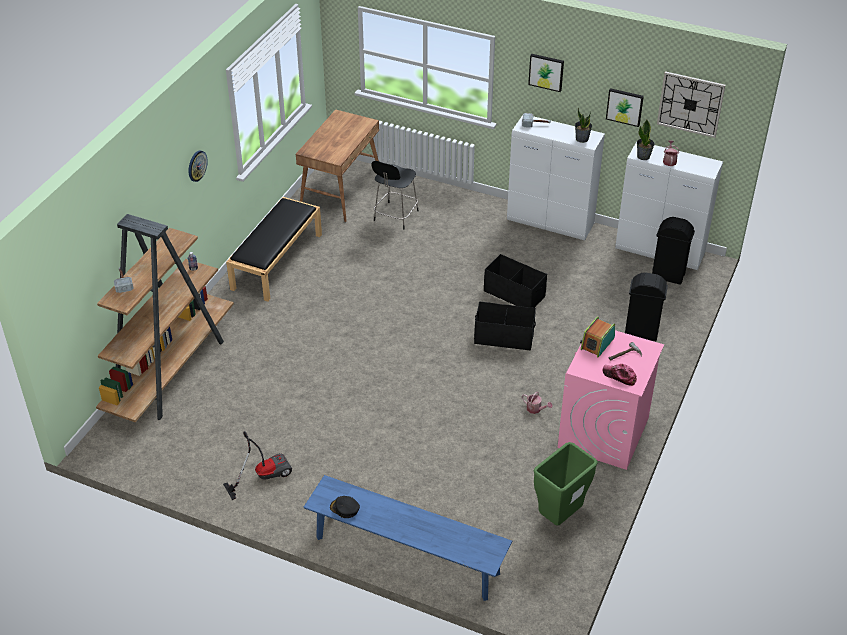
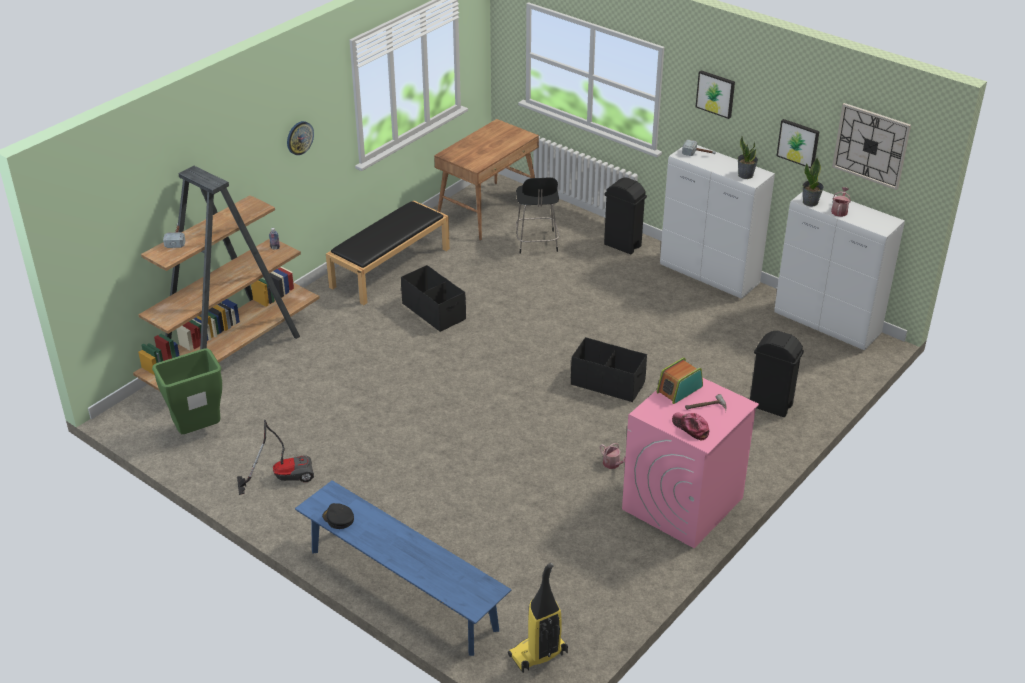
camera: 15 degrees right, 5 degrees down
black chair [371,161,419,229] -> black chair turned 45 degrees counterclockwise [516,177,560,254]
black storage box [484,254,547,308] -> black storage box moved to [401,265,466,332]
green trash can [533,442,598,526] -> green trash can moved to [152,348,222,434]
black trash can [652,217,695,284] -> black trash can moved to [604,178,647,254]
none -> vacuum cleaner [508,563,568,673]

